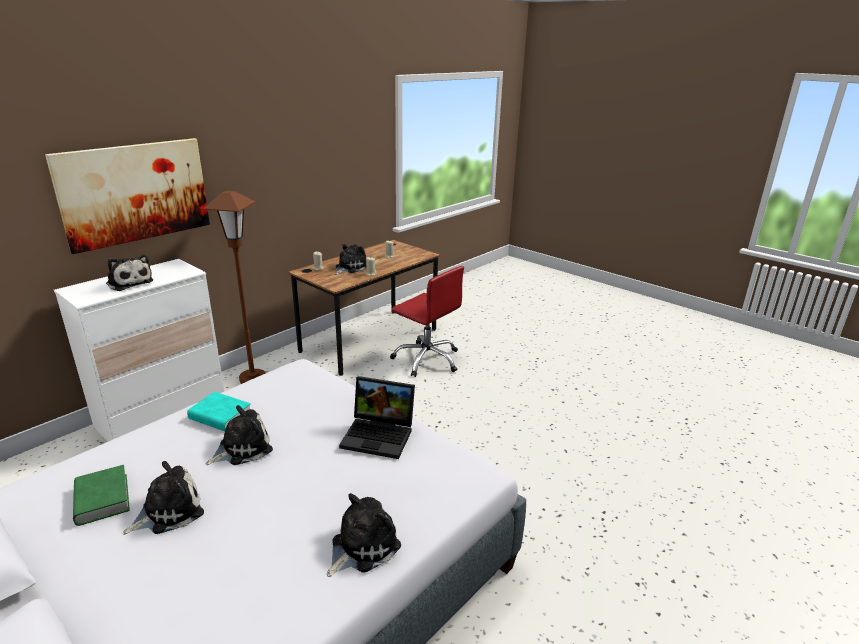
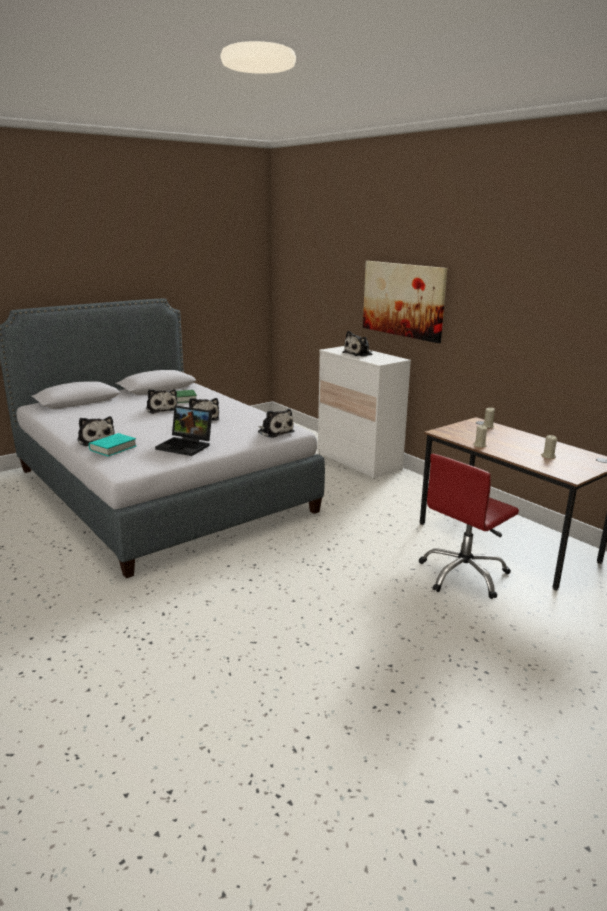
camera: 100 degrees right, 5 degrees down
turquoise book [187,392,251,431] -> turquoise book moved to [89,433,136,456]
brown floor lamp [203,191,266,384] -> none
plush toy [335,244,367,275] -> plush toy moved to [258,409,294,438]
laptop [339,376,415,459] -> laptop turned 90 degrees counterclockwise [155,406,212,456]

